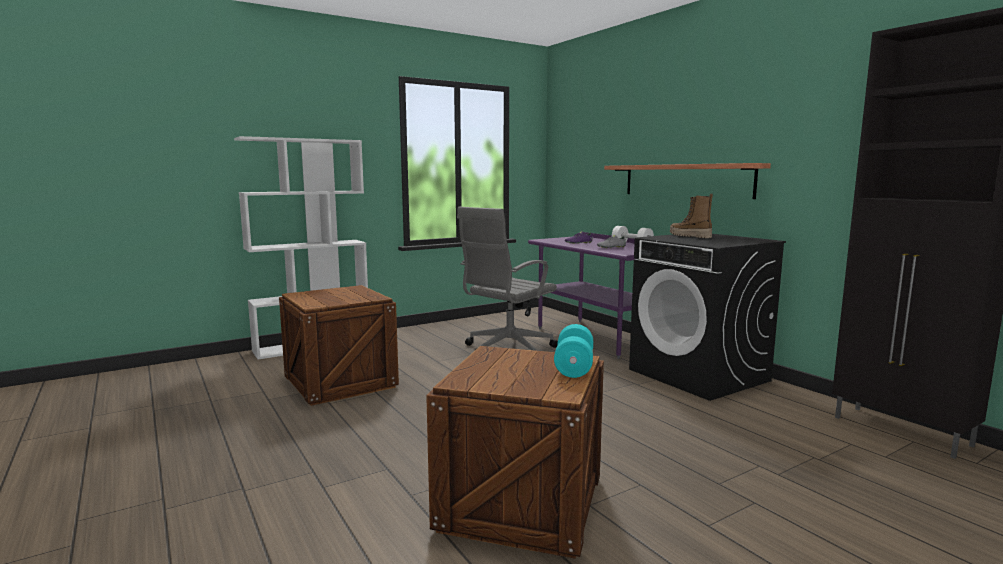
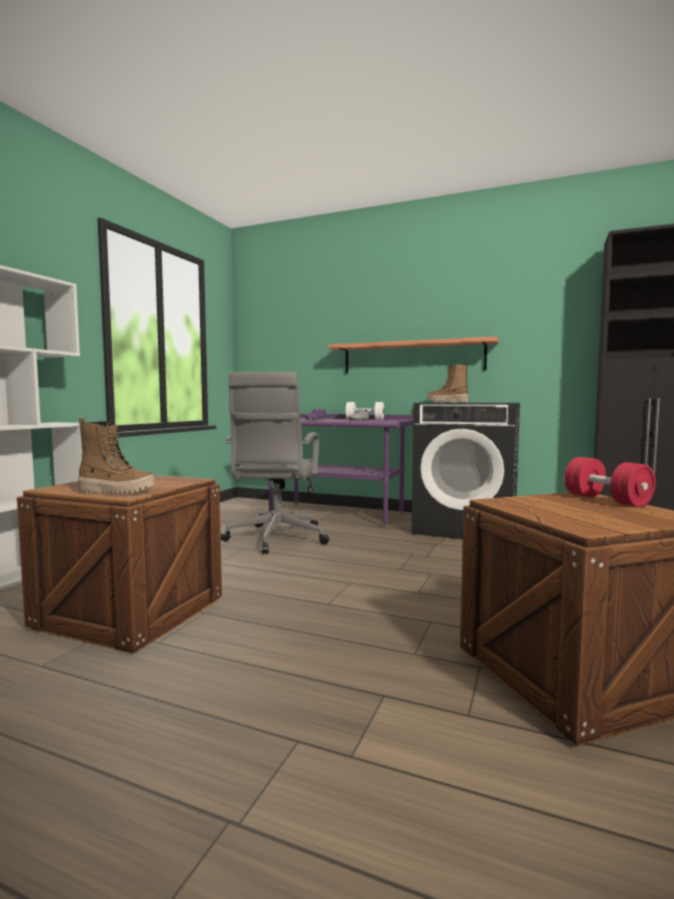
camera: 35 degrees left, 5 degrees down
turquoise dumbbell [554,324,593,378] -> red dumbbell [564,457,656,507]
none -> boot [78,418,155,494]

